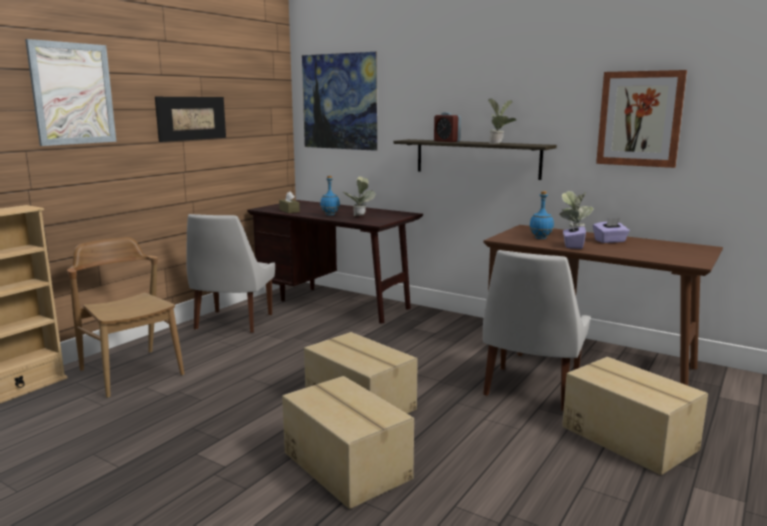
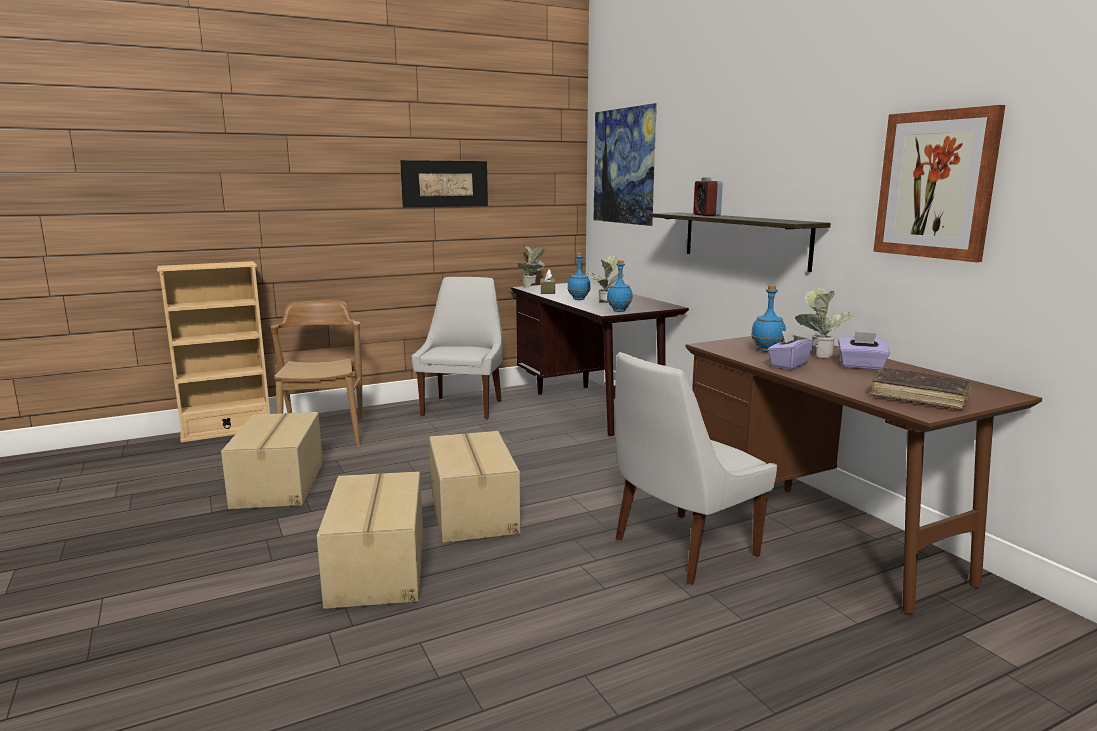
camera: 30 degrees right, 0 degrees up
picture [25,39,116,146] -> none
white chair [186,214,275,333] -> white chair turned 150 degrees clockwise [411,277,503,420]
potted plant [488,99,516,144] -> potted plant moved to [517,245,545,288]
cardboard box [562,357,708,475] -> cardboard box moved to [221,412,323,509]
none -> blue bottle [607,260,633,312]
none -> brown book [871,367,972,410]

